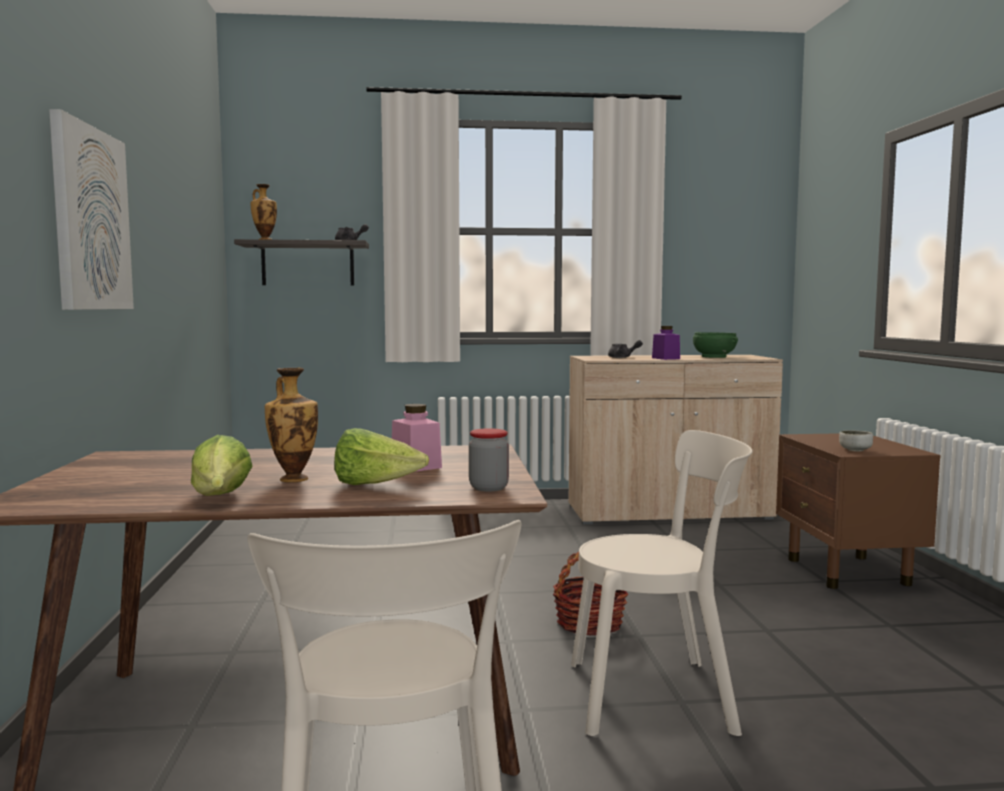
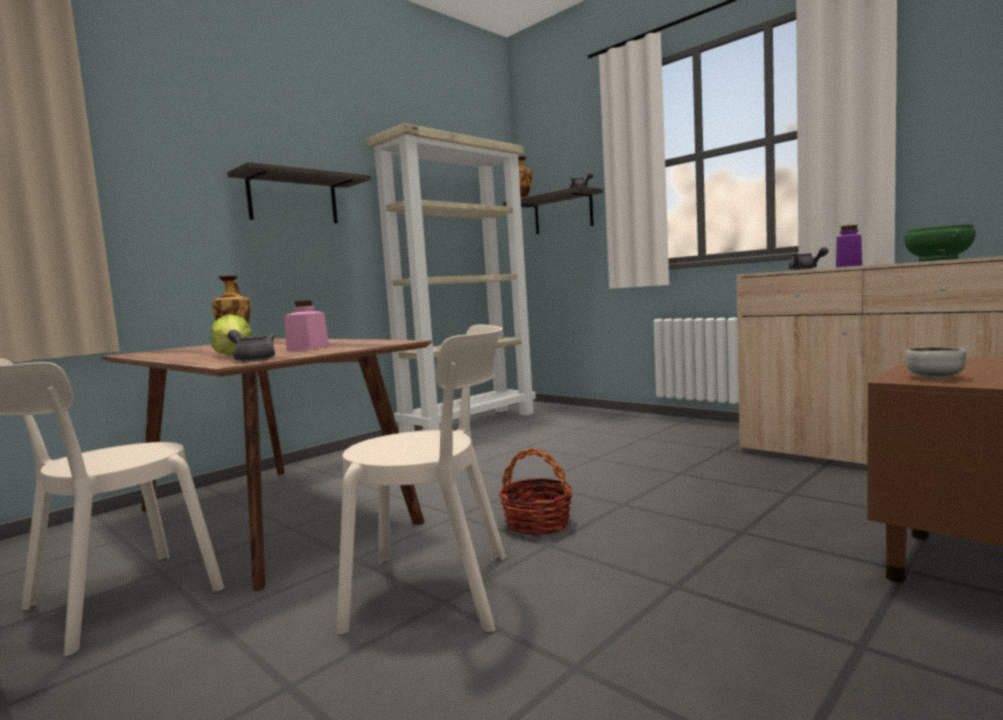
camera: 50 degrees right, 0 degrees up
picture [49,109,134,310] -> shelf [227,162,371,223]
lettuce [191,435,252,496] -> none
jar [469,428,509,491] -> grey teapot [227,330,275,362]
beige chair [571,430,753,736] -> beige chair turned 45 degrees counterclockwise [336,325,506,635]
none -> beige bookcase [367,123,536,433]

